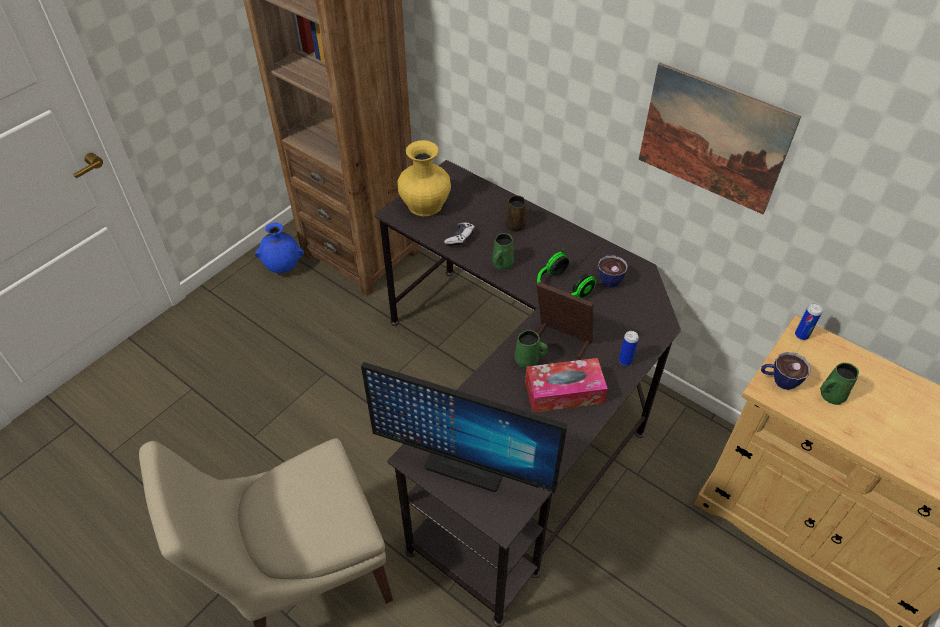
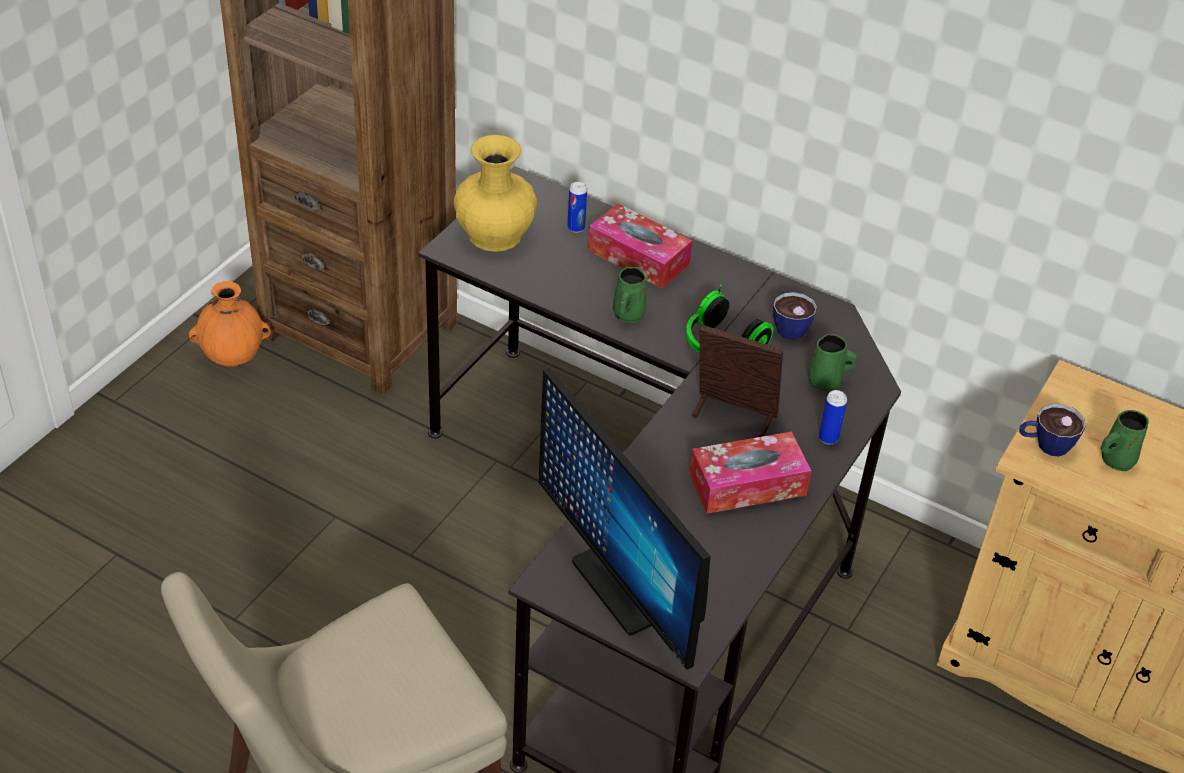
camera: 10 degrees left, 5 degrees down
blue vase [255,223,304,273] -> orange vase [189,281,271,367]
monitor [361,362,567,493] -> monitor turned 45 degrees clockwise [539,368,710,670]
game controller [444,222,475,246] -> none
brown mug [505,195,526,232] -> tissue box [588,203,692,289]
green mug [515,330,548,369] -> green mug moved to [808,334,857,391]
picture [639,63,801,214] -> none
can [795,304,822,340] -> can moved to [567,182,587,233]

